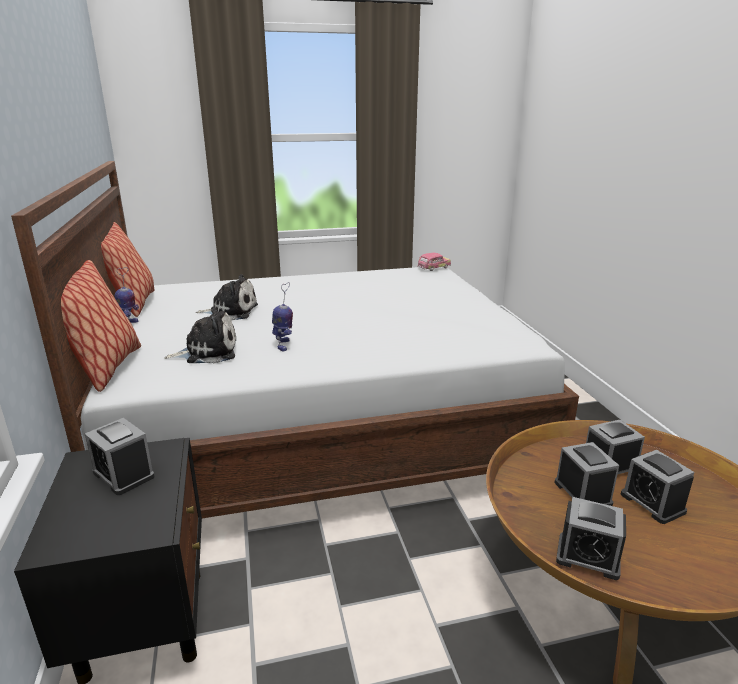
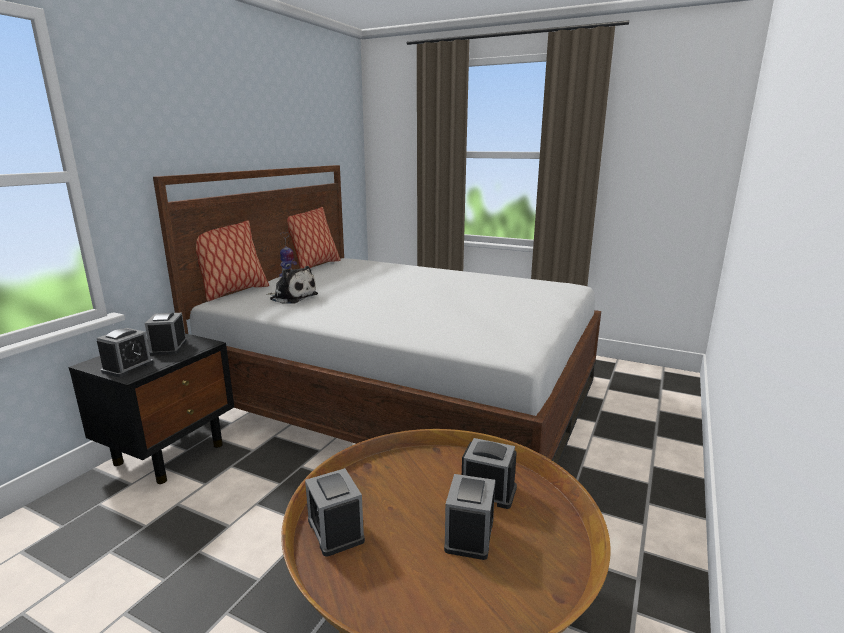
camera: 40 degrees right, 5 degrees down
plush toy [196,274,258,321] -> none
toy robot [272,282,293,351] -> none
toy car [417,253,451,271] -> none
alarm clock [555,442,619,506] -> alarm clock moved to [97,328,153,377]

